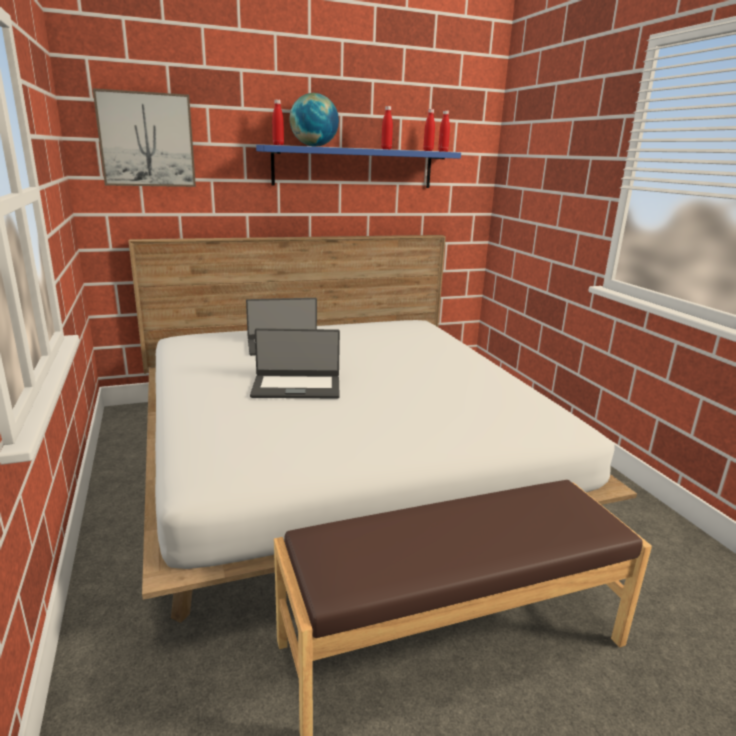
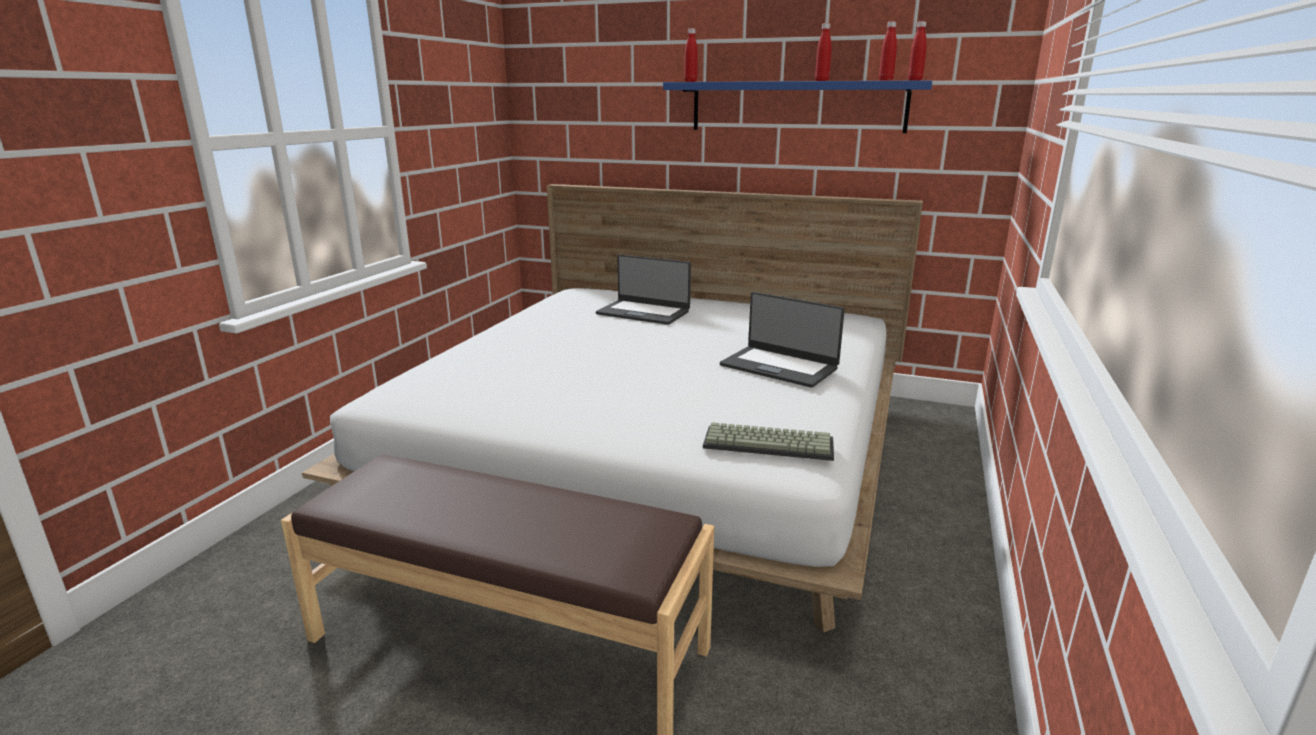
camera: 40 degrees right, 0 degrees up
picture [92,88,196,187] -> none
laptop [250,328,340,398] -> laptop moved to [720,292,845,388]
globe [290,93,339,147] -> none
none -> keyboard [703,422,834,461]

